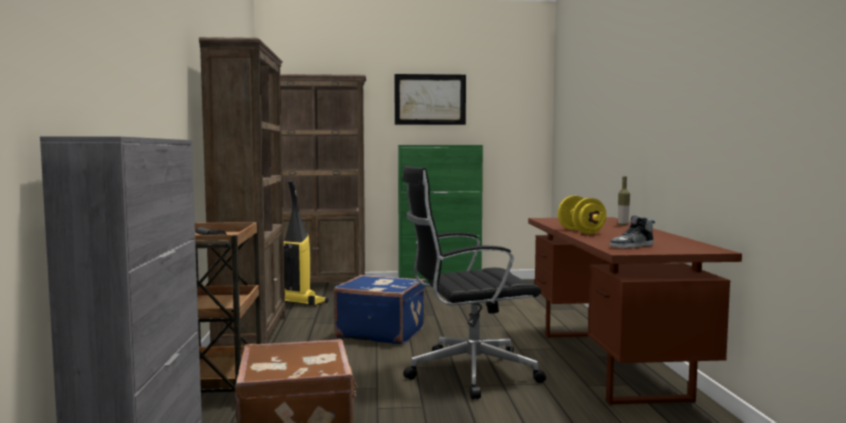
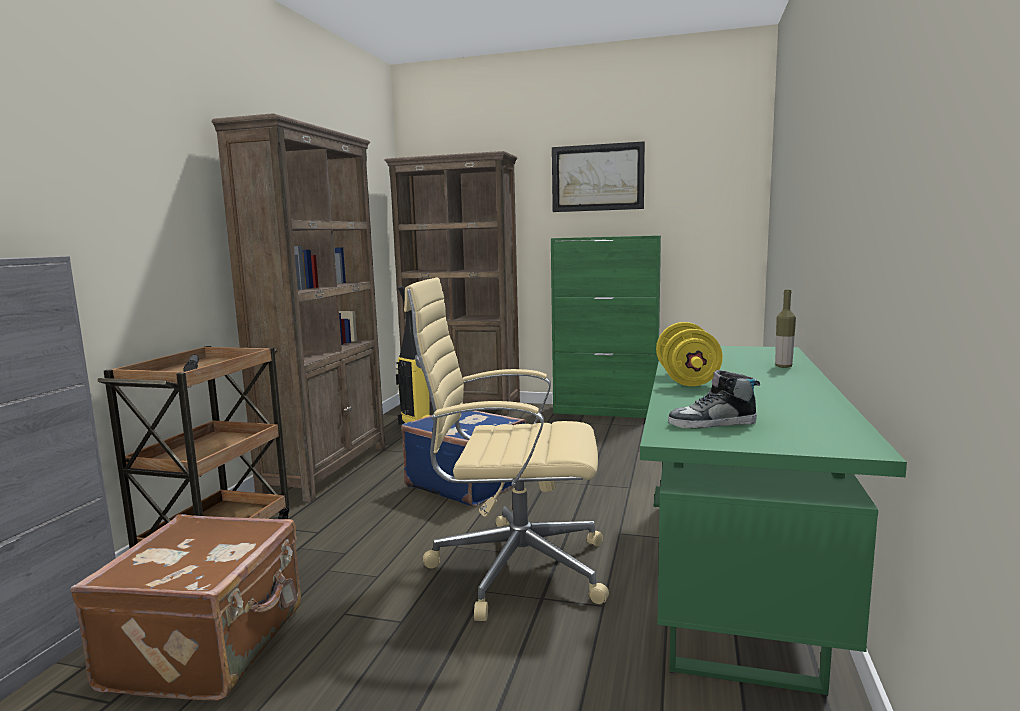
camera: 20 degrees right, 5 degrees up
black office chair [402,166,546,399] -> beige office chair [404,277,609,621]
brown desk [528,217,742,405] -> green desk [640,346,907,696]

